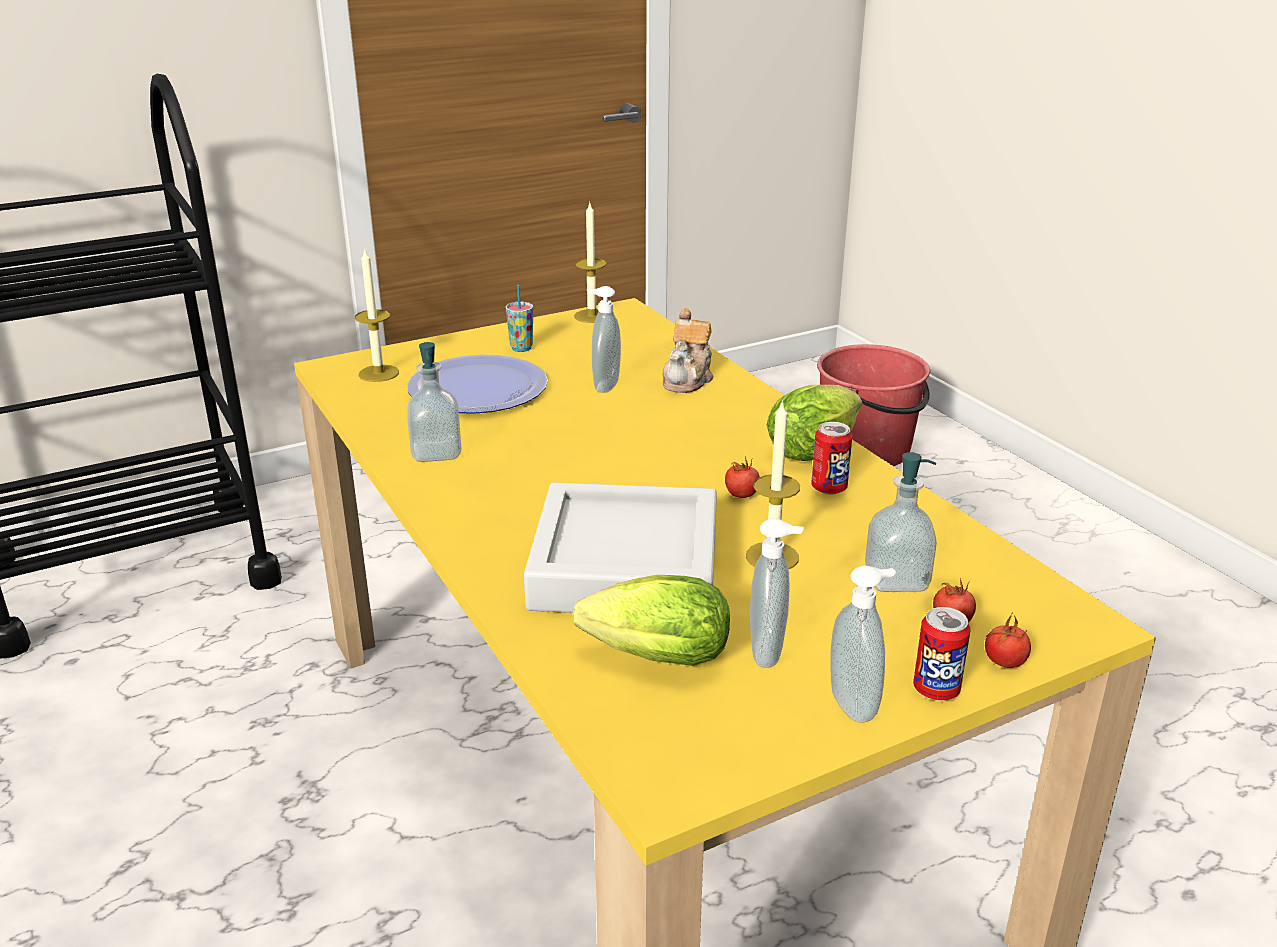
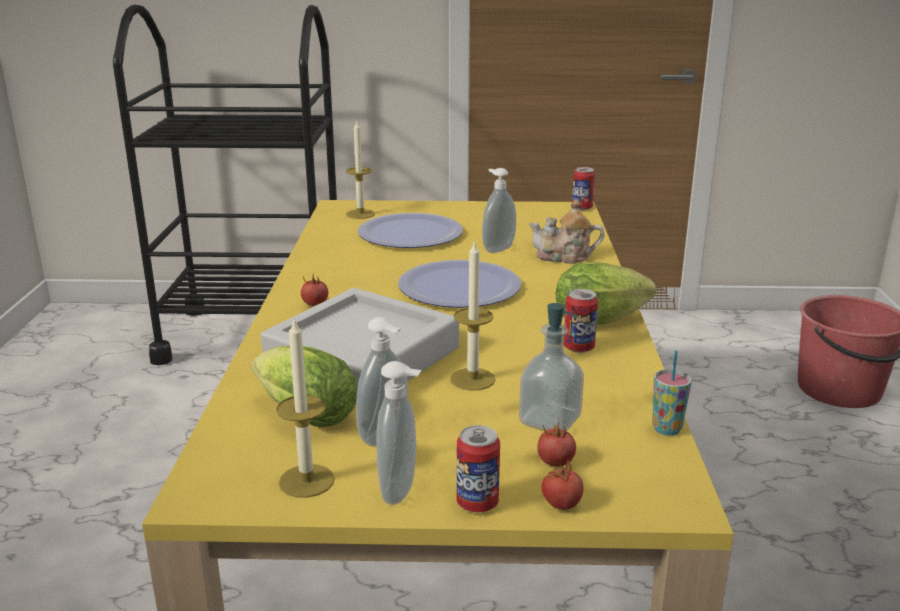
camera: 30 degrees right, 5 degrees down
soap dispenser [408,342,462,462] -> none
cup [506,285,533,352] -> cup moved to [652,350,692,436]
candle [574,203,607,323] -> candle moved to [276,318,335,498]
teapot [663,308,714,393] -> teapot turned 45 degrees clockwise [529,199,604,264]
tomato [725,457,760,498] -> tomato moved to [301,273,328,306]
none -> plate [398,260,522,308]
none -> can [572,167,595,210]

